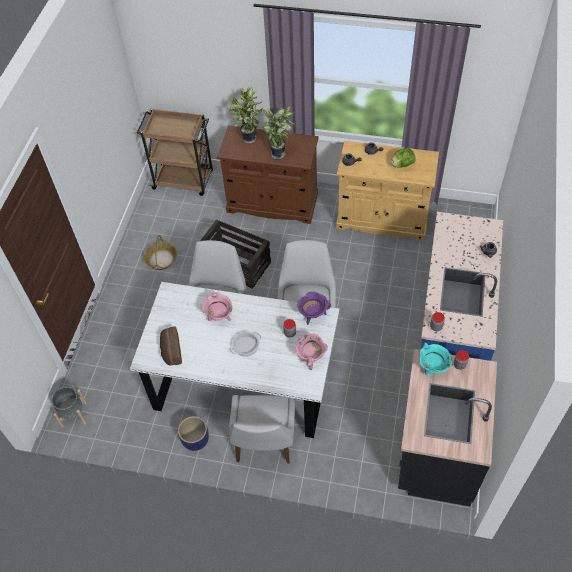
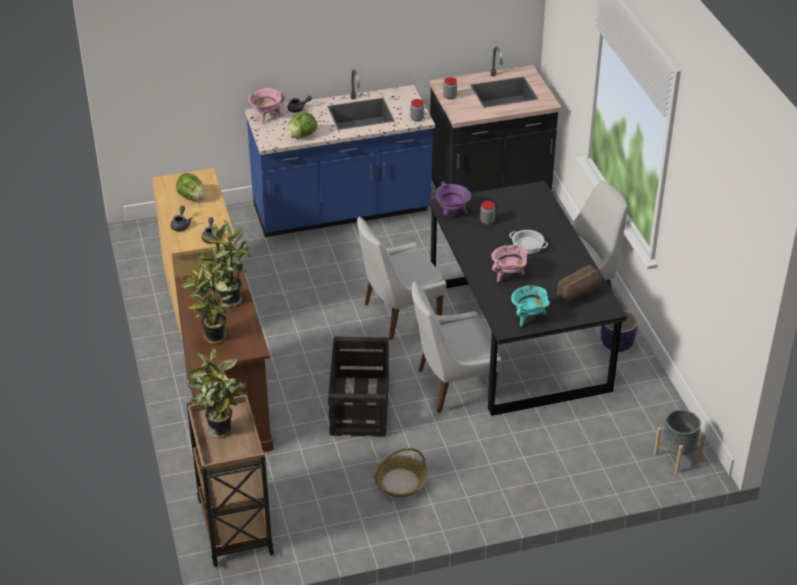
camera: 120 degrees left, 15 degrees down
white dining table [130,282,339,438] -> black dining table [429,181,627,416]
pink cooking pot [296,333,328,370] -> pink cooking pot moved to [248,88,285,124]
turquoise cooking pot [419,342,452,376] -> turquoise cooking pot moved to [511,285,550,327]
none -> potted plant [186,347,246,439]
none -> lettuce [287,112,318,138]

